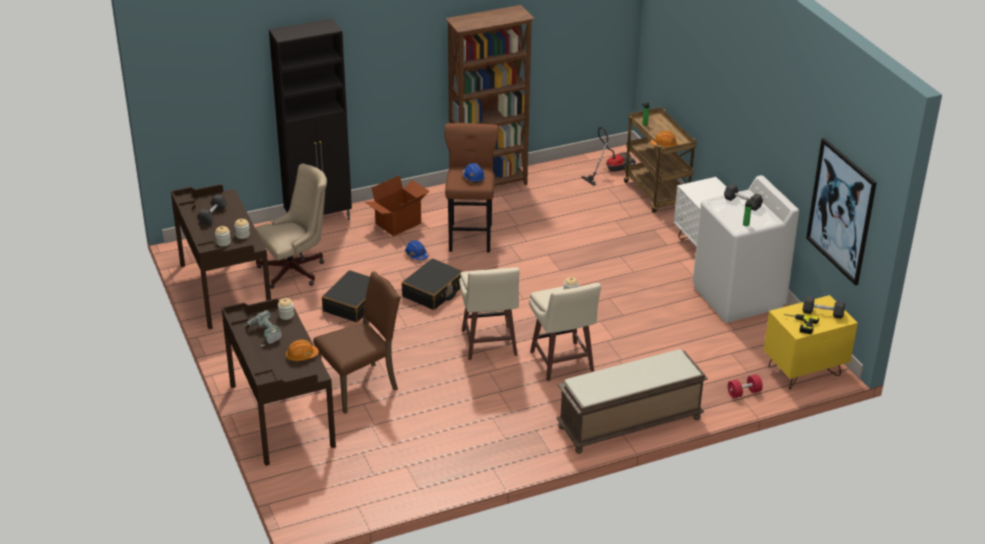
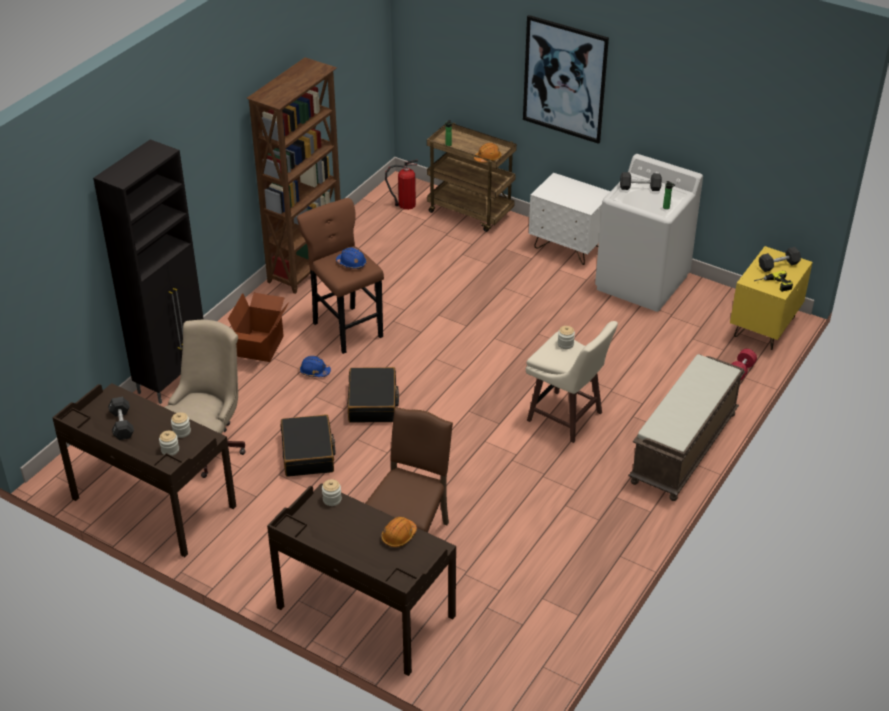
camera: 35 degrees left, 5 degrees up
power drill [245,310,282,347] -> none
beige stool [459,267,520,360] -> none
vacuum cleaner [581,127,636,186] -> fire extinguisher [385,160,418,210]
picture [806,138,877,286] -> picture moved to [523,15,609,144]

